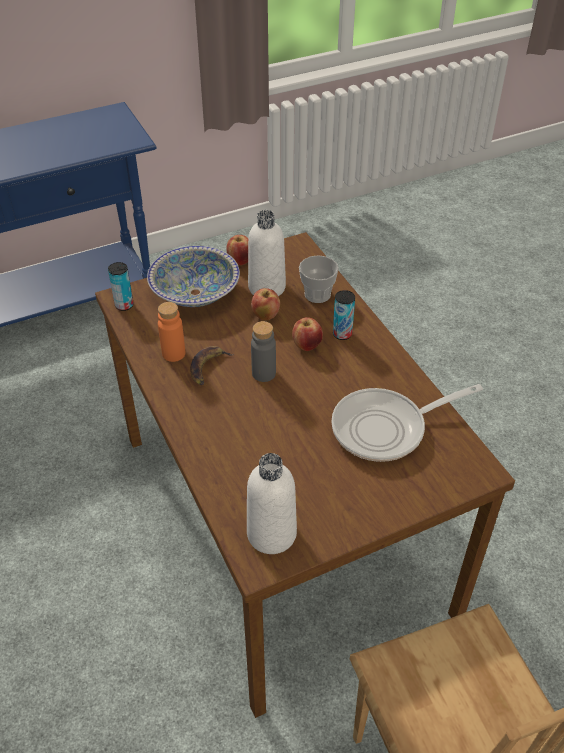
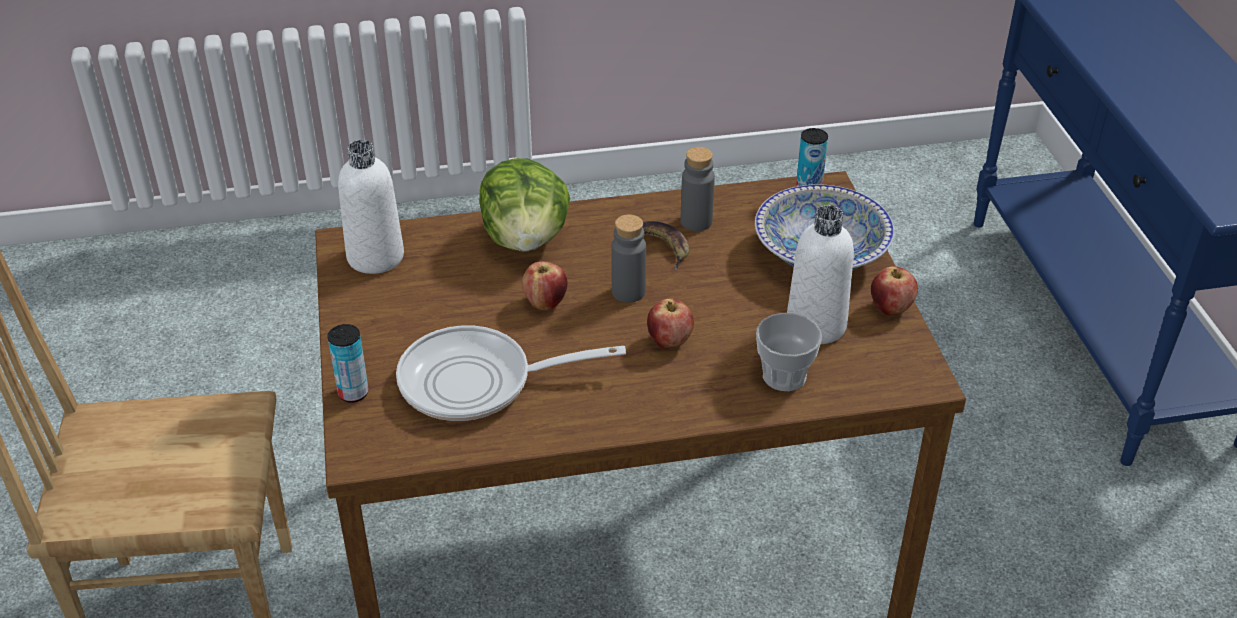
camera: 105 degrees right, 5 degrees down
orange bottle [158,302,185,362] -> grey bottle [681,147,715,231]
apple [251,288,280,320] -> apple moved to [522,261,568,310]
frying pan [331,384,483,462] -> frying pan turned 90 degrees counterclockwise [396,326,626,421]
can [333,290,355,340] -> can moved to [327,324,369,403]
none -> lettuce [479,158,570,252]

